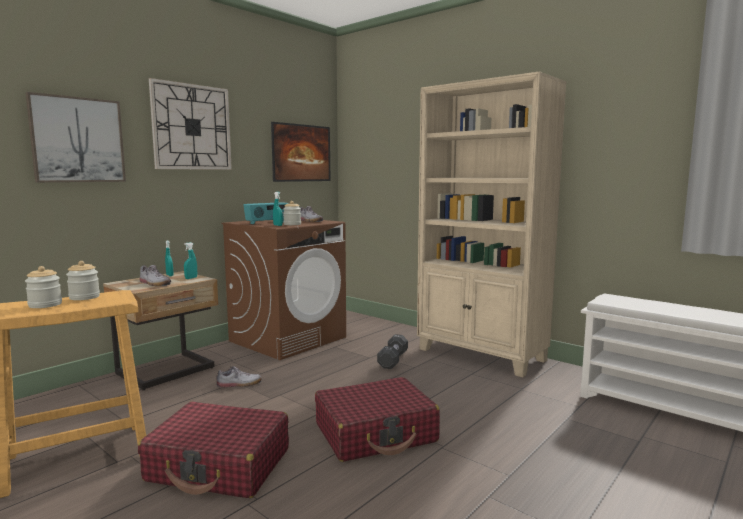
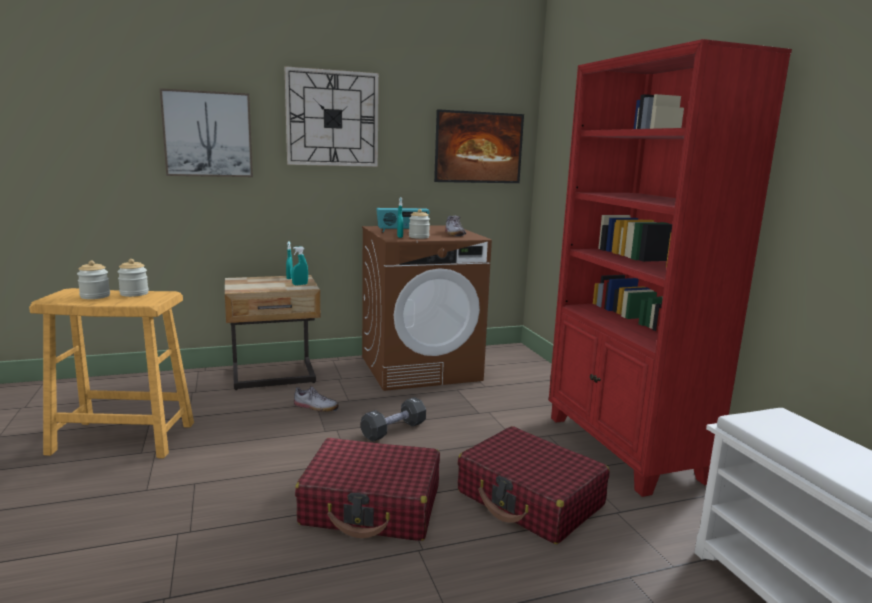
camera: 30 degrees right, 5 degrees up
red suitcase [138,402,289,498] -> red suitcase moved to [457,426,610,544]
shoe [140,265,171,286] -> none
black dumbbell [377,334,408,369] -> black dumbbell moved to [361,397,426,442]
beige bookcase [417,71,567,378] -> red bookcase [549,39,792,497]

